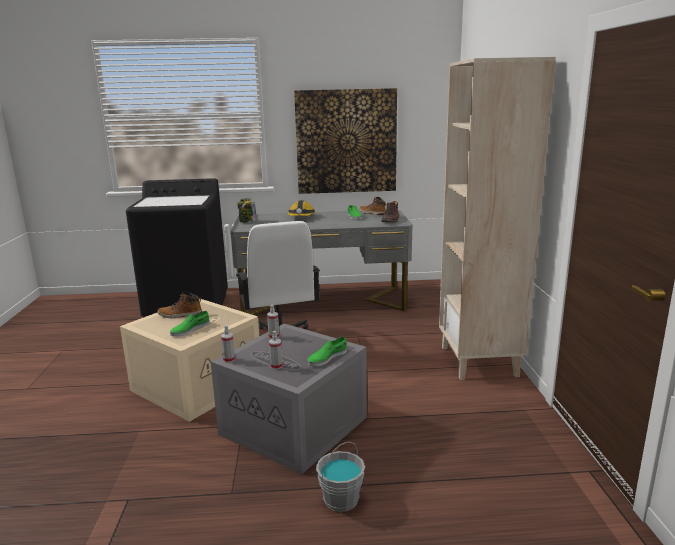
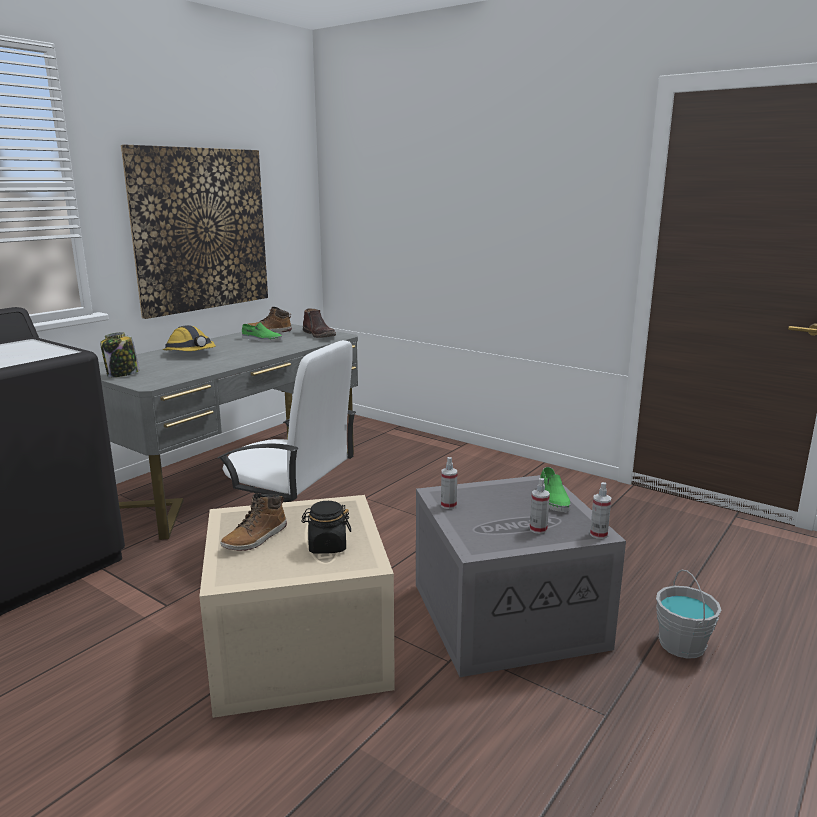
camera: 50 degrees left, 0 degrees up
green shoe [170,311,210,337] -> black jar [301,501,351,554]
spray bottle [221,325,235,363] -> spray bottle moved to [590,482,611,539]
beige bookcase [439,57,556,380] -> none

